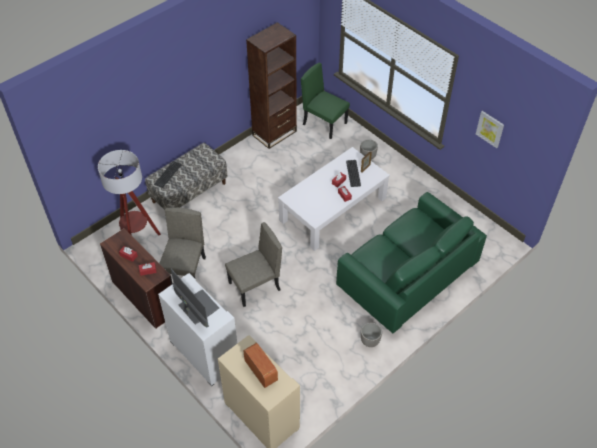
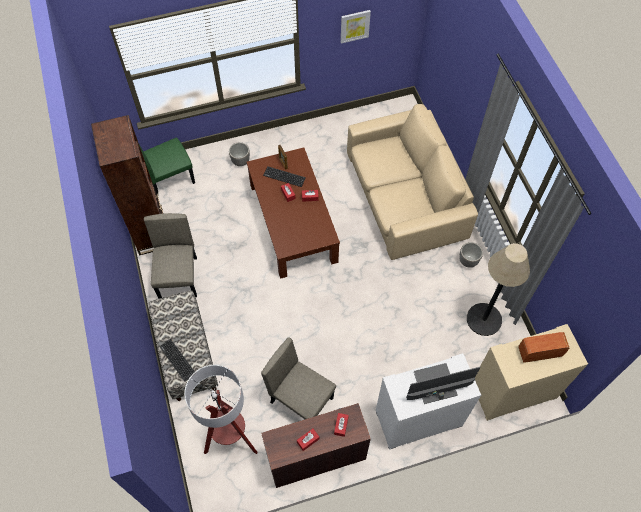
camera: 65 degrees left, 10 degrees up
beige chair [225,222,282,307] -> beige chair moved to [144,213,197,298]
white coffee table [278,147,390,251] -> brown coffee table [246,147,340,279]
green sofa [336,192,487,333] -> beige sofa [347,104,478,260]
none -> floor lamp [467,243,530,336]

